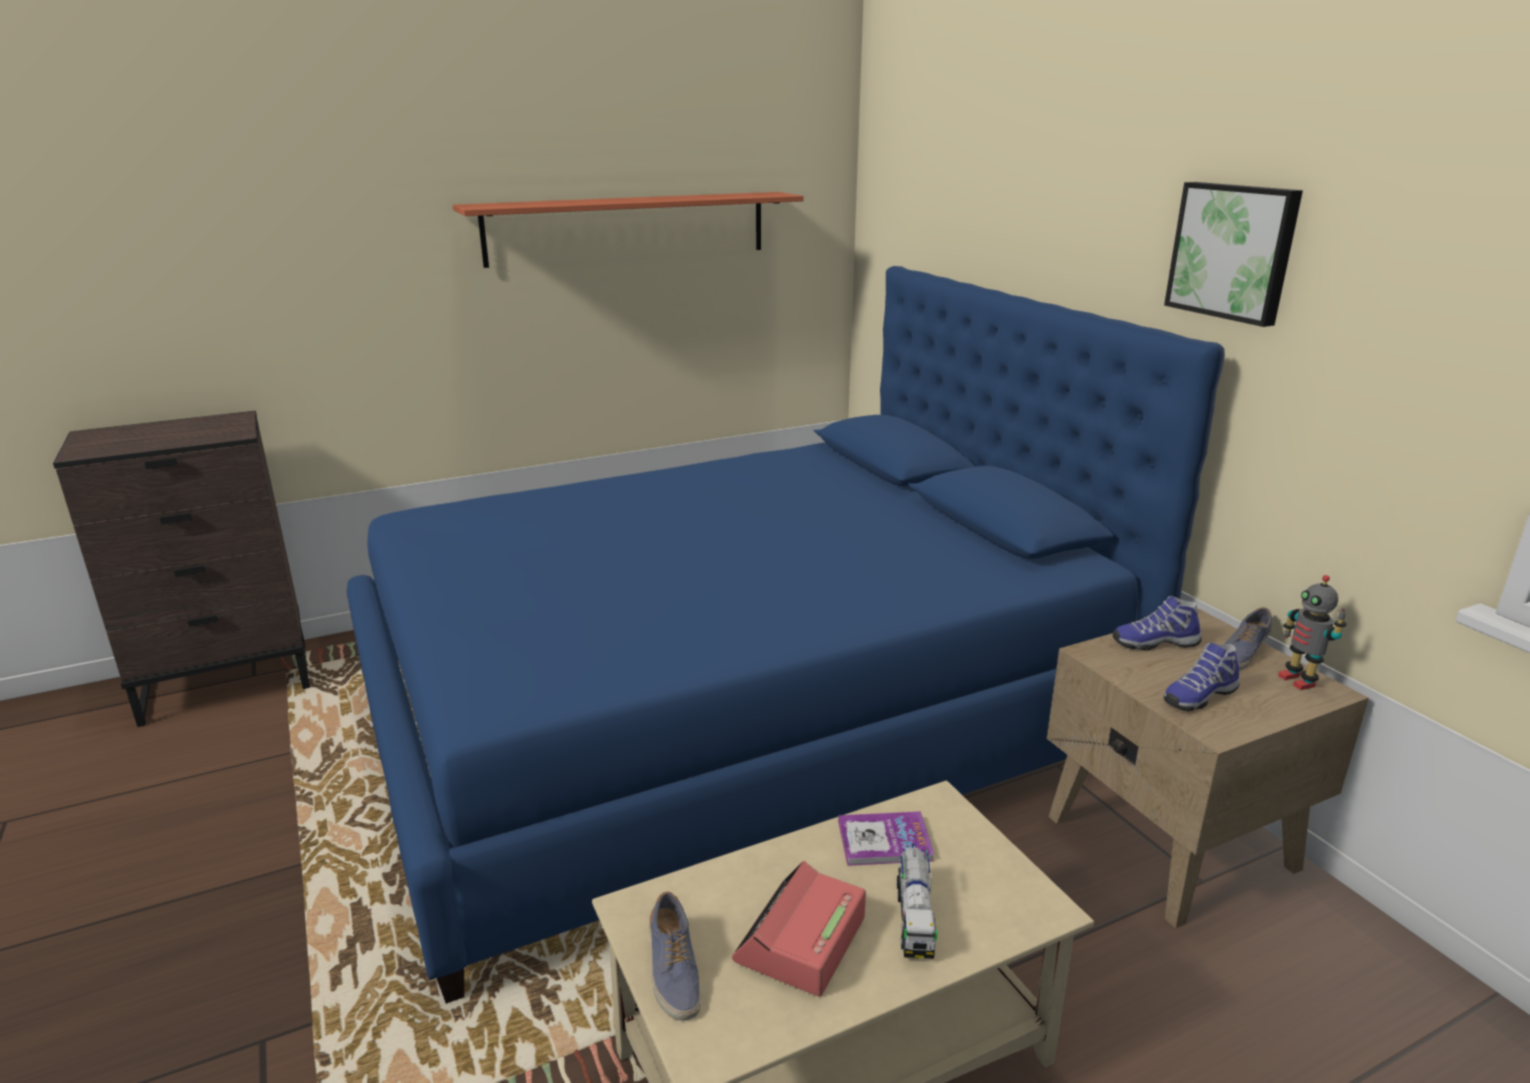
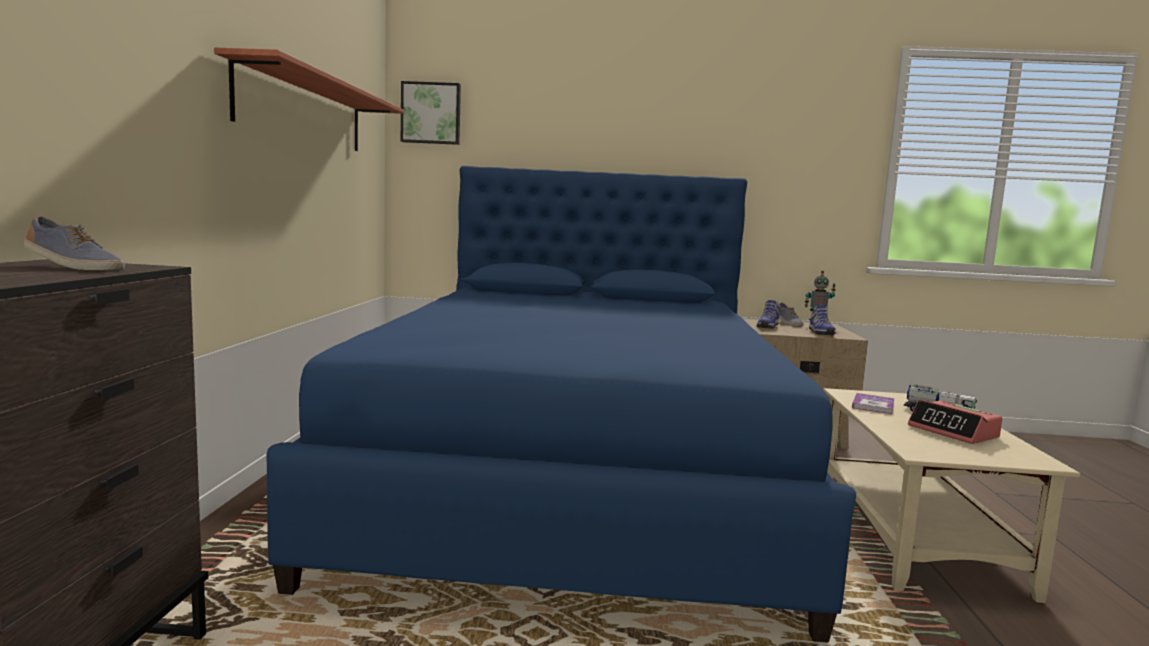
camera: 60 degrees left, 15 degrees down
shoe [649,891,702,1021] -> shoe moved to [24,216,125,270]
picture [1164,182,1303,327] -> picture moved to [401,81,461,145]

